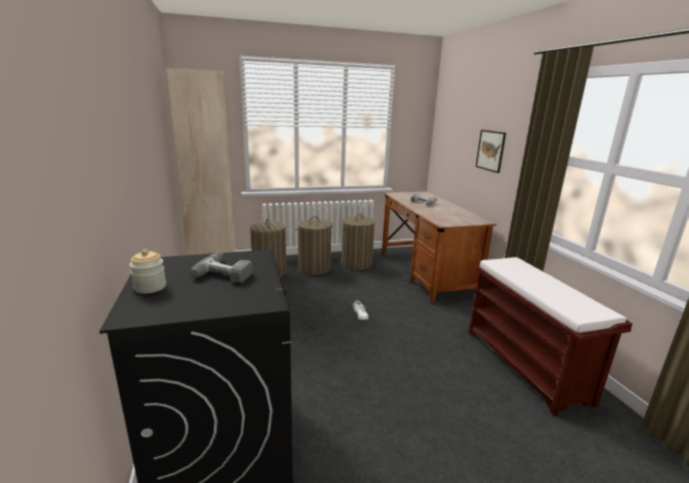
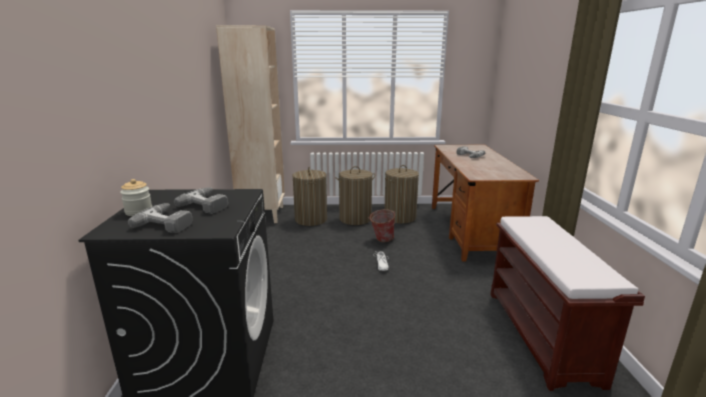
camera: 15 degrees right, 0 degrees up
picture [476,130,506,173] -> none
none -> power drill [128,203,193,233]
none -> bucket [368,209,395,242]

